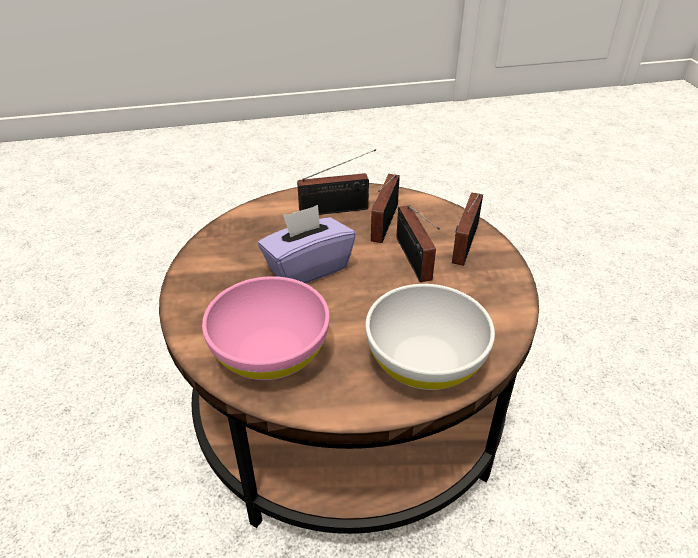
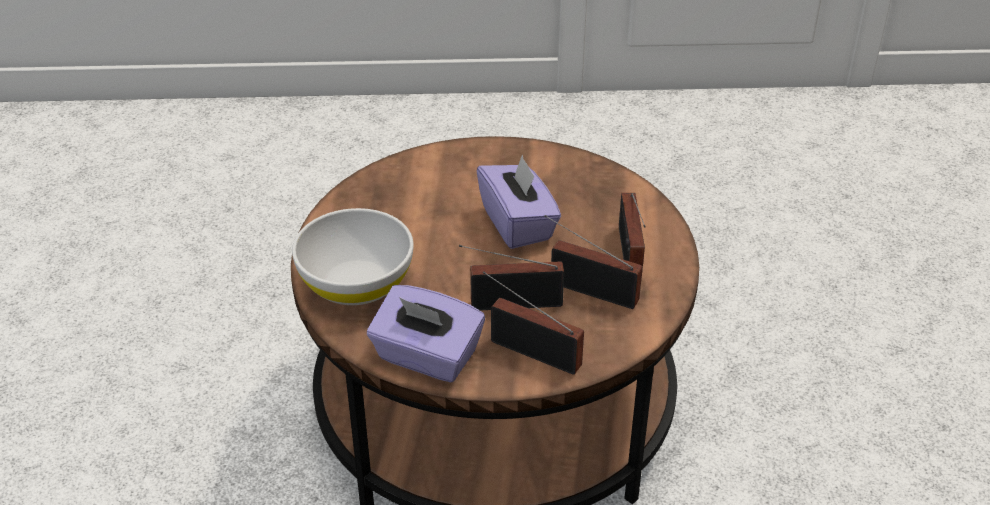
camera: 100 degrees right, 0 degrees up
pink bowl [202,276,330,380] -> none
none -> purple tissue box [367,285,485,382]

